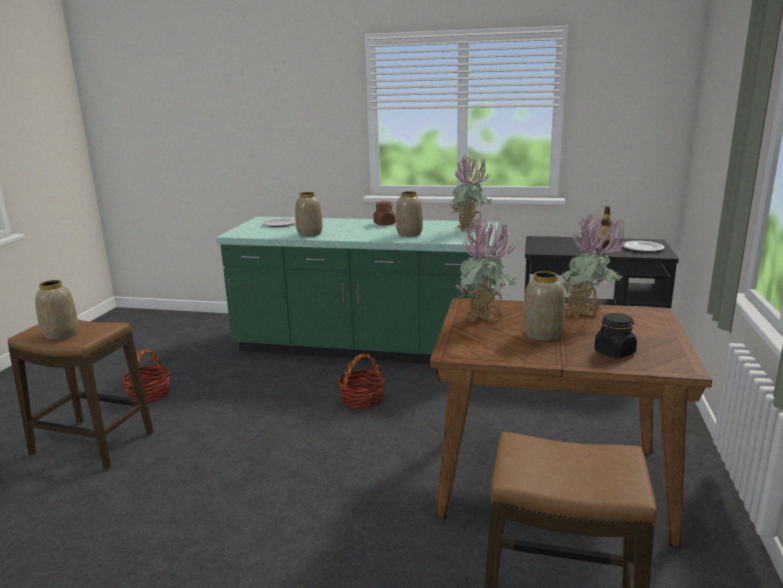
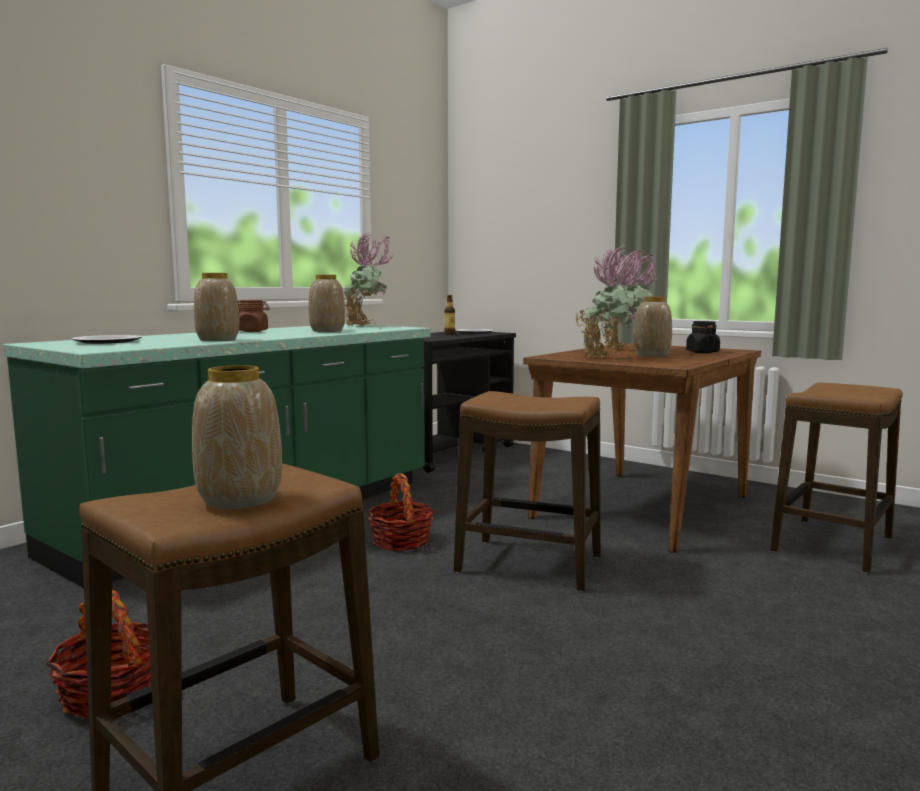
camera: 65 degrees left, 10 degrees down
none -> stool [454,391,601,591]

